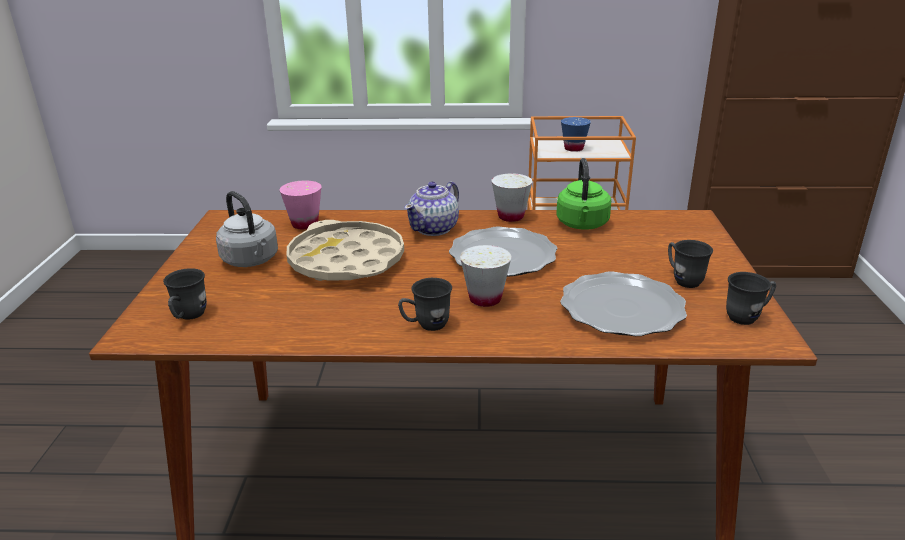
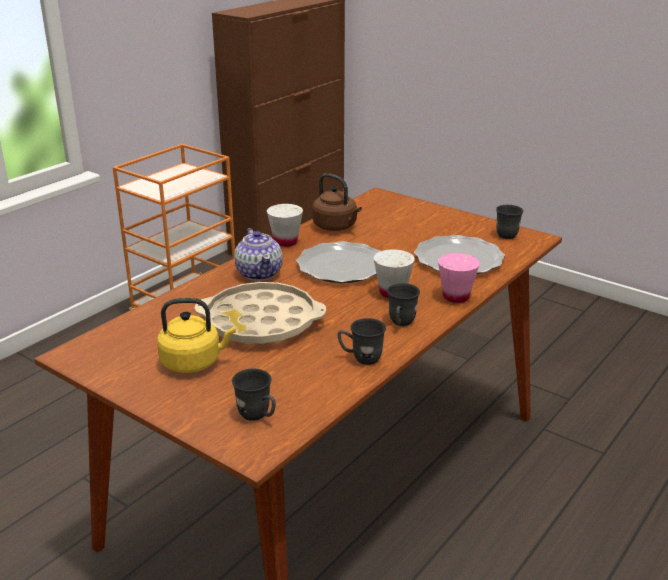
camera: 55 degrees left, 0 degrees up
grey kettle [216,191,278,267] -> yellow kettle [157,298,236,373]
pink cup [279,180,322,229] -> pink cup moved to [438,253,480,303]
green kettle [556,158,611,230] -> brown kettle [312,173,362,231]
blue cup [561,117,591,152] -> none
grey mug [668,240,713,288] -> grey mug moved to [337,318,386,365]

